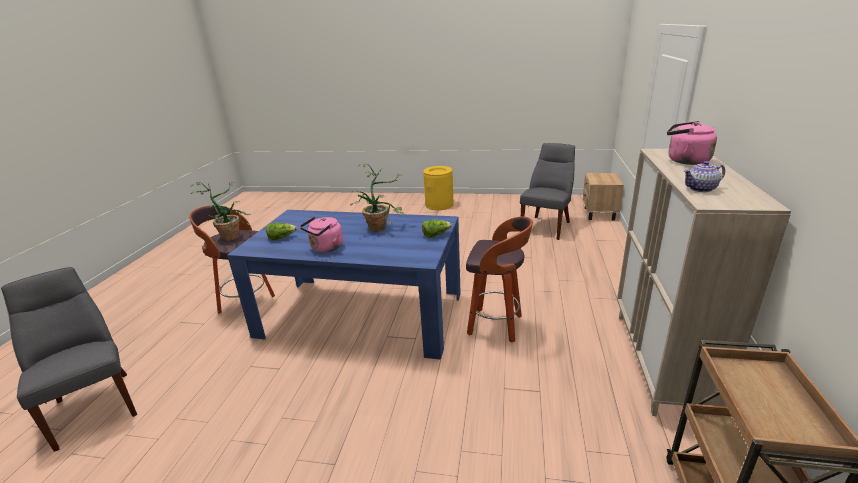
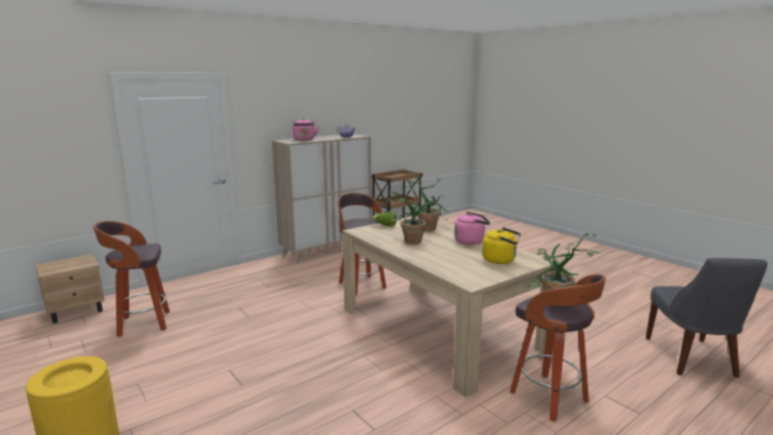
camera: 140 degrees left, 10 degrees down
blue dining table [227,210,461,360] -> beige dining table [343,216,559,397]
lettuce [266,223,297,240] -> yellow kettle [482,227,521,264]
grey chair [520,143,575,240] -> stool [93,221,170,337]
none -> potted plant [404,172,449,231]

